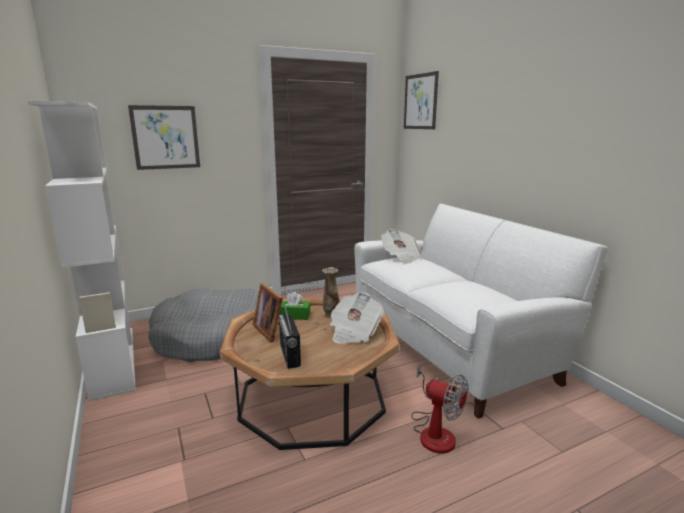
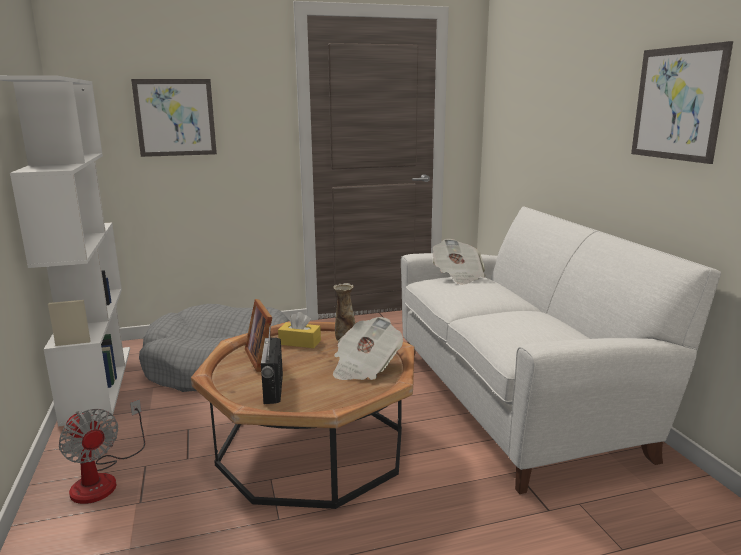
camera: 10 degrees right, 0 degrees up
green tissue box [279,292,310,320] -> yellow tissue box [278,312,321,348]
picture [404,71,439,129] -> picture moved to [631,41,733,164]
fan [412,364,469,454] -> fan moved to [59,399,145,504]

